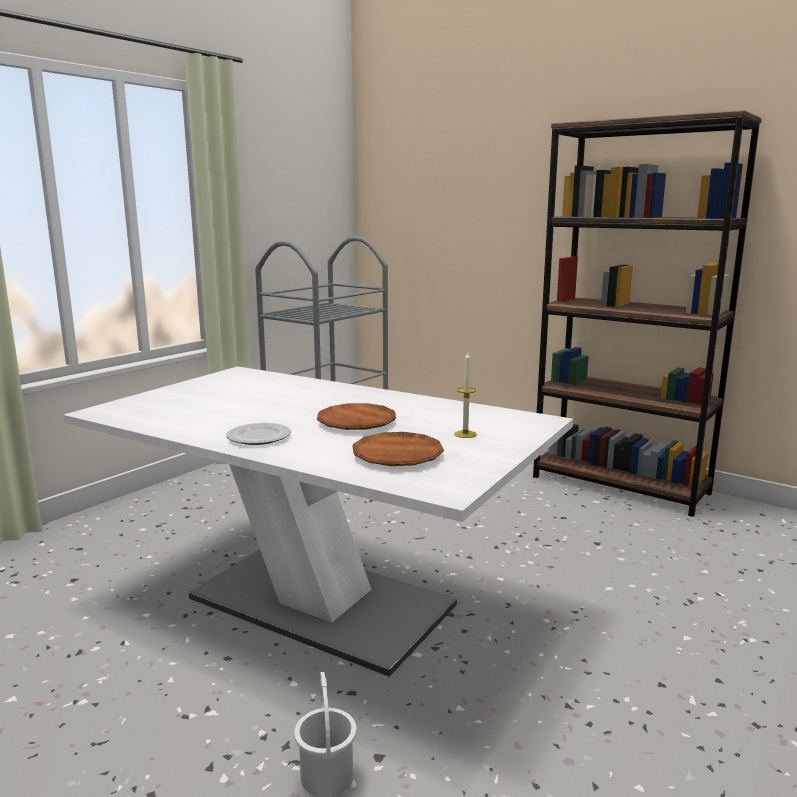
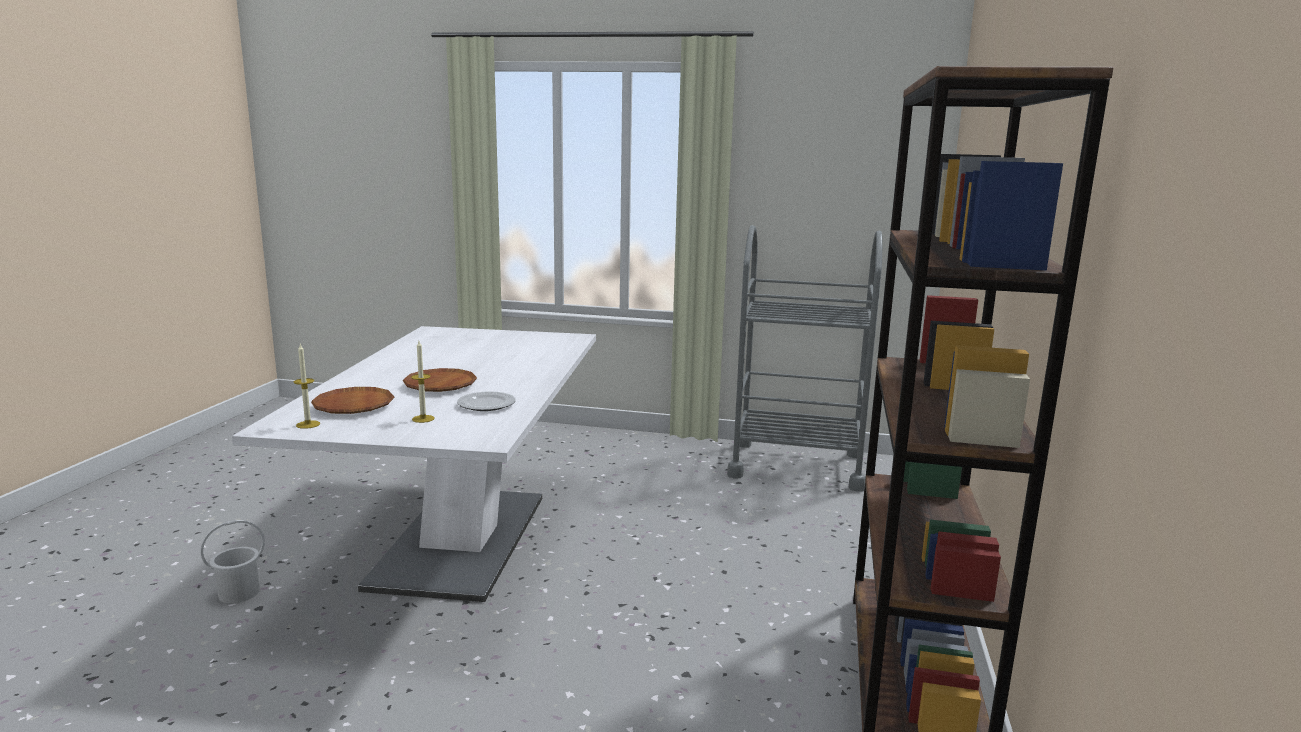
camera: 65 degrees right, 0 degrees up
plate [226,423,291,445] -> plate moved to [457,391,516,411]
none -> candle [294,344,320,429]

